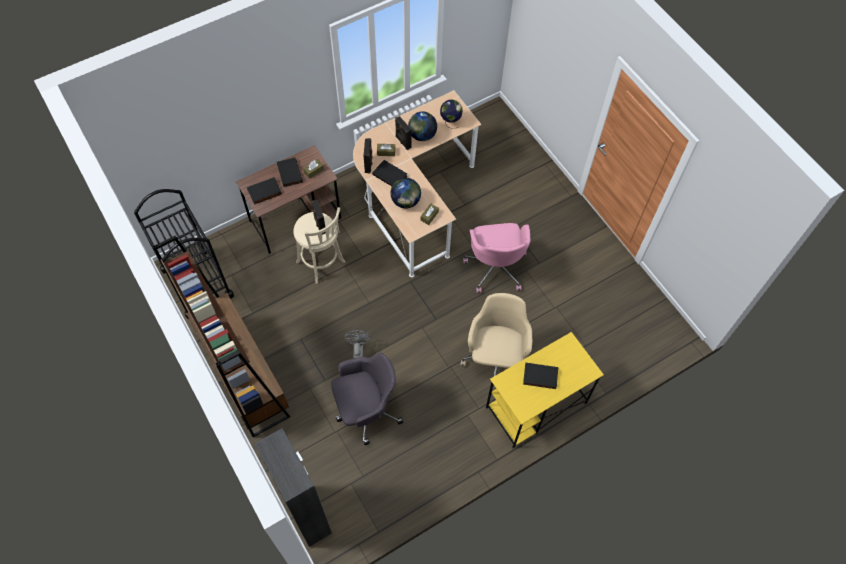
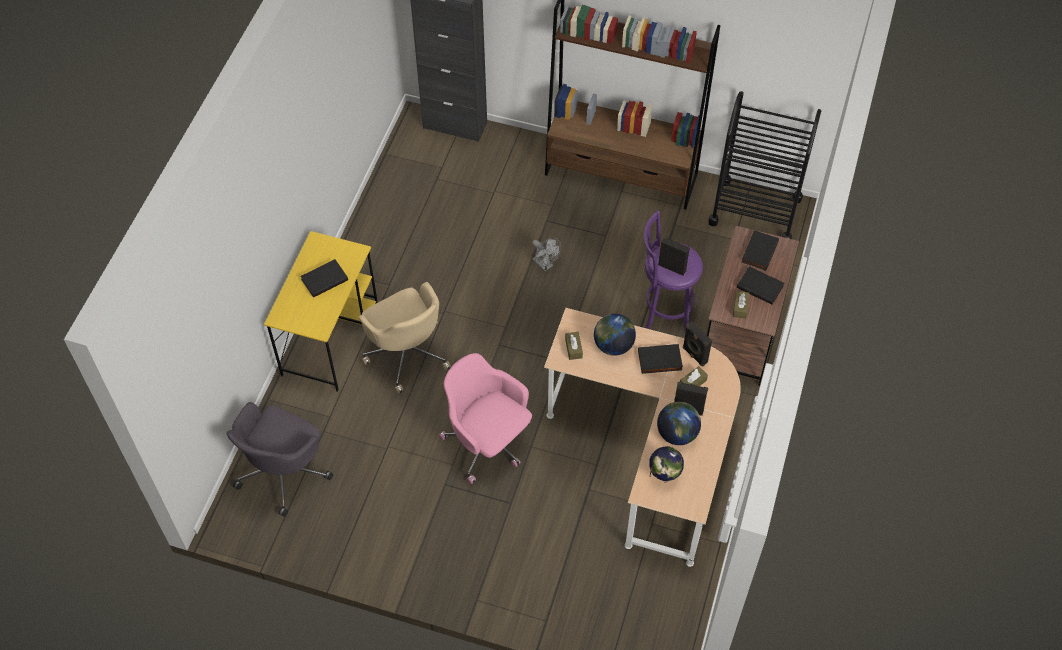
camera: 140 degrees right, 5 degrees down
beige stool [293,207,345,284] -> purple stool [644,210,703,333]
grey office chair [331,353,403,445] -> grey office chair moved to [227,402,333,517]

